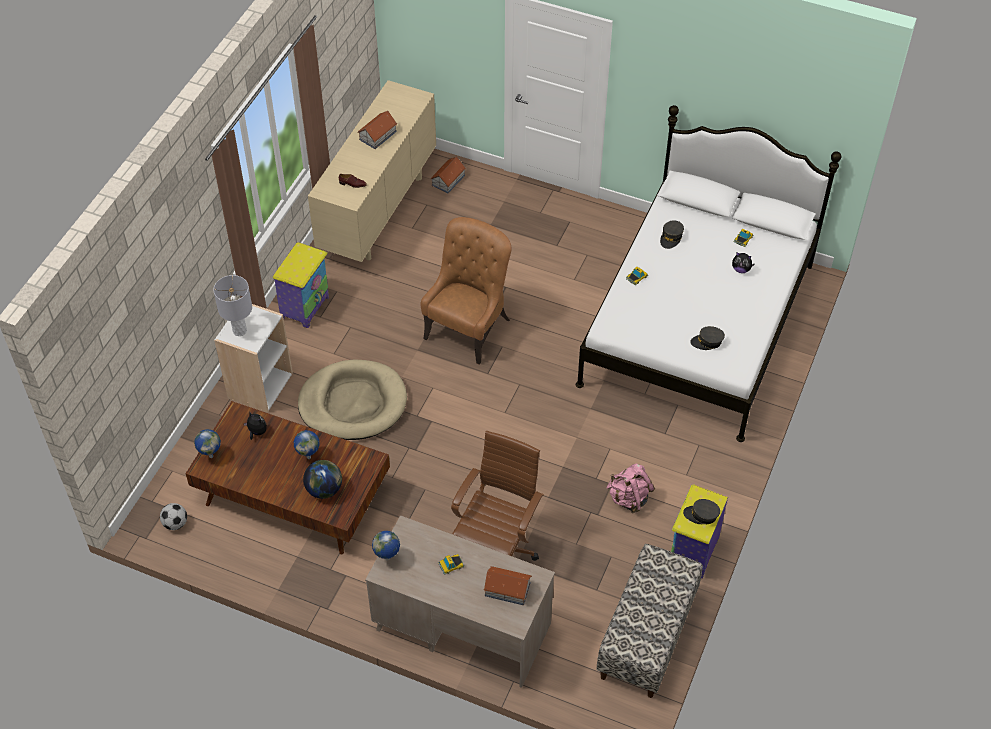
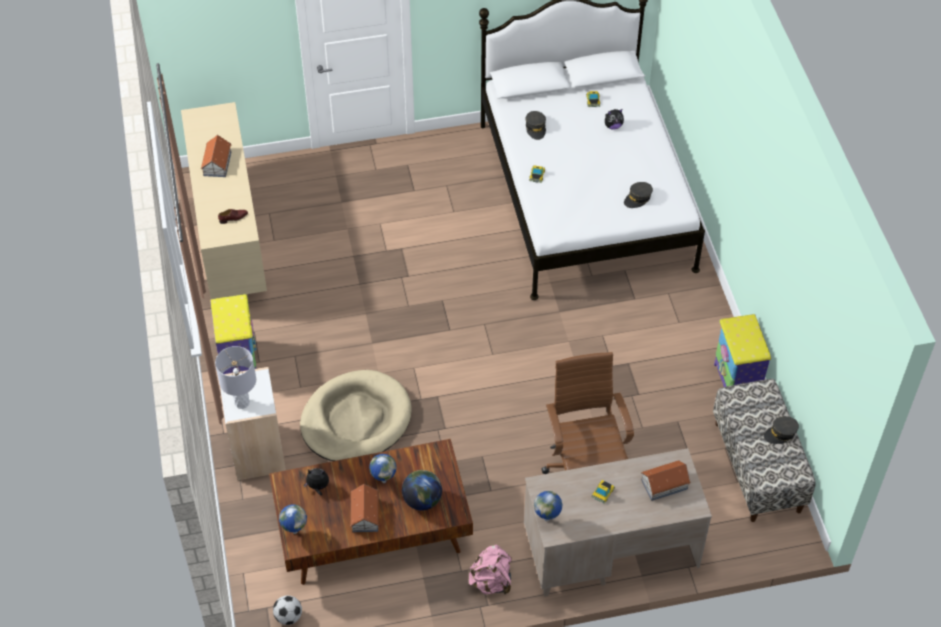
camera: 35 degrees left, 0 degrees up
brown chair [421,217,512,365] -> none
toy house [431,157,466,193] -> toy house moved to [350,484,379,532]
pink backpack [606,464,655,513] -> pink backpack moved to [469,544,512,594]
grey cap [683,499,720,525] -> grey cap moved to [764,416,799,444]

